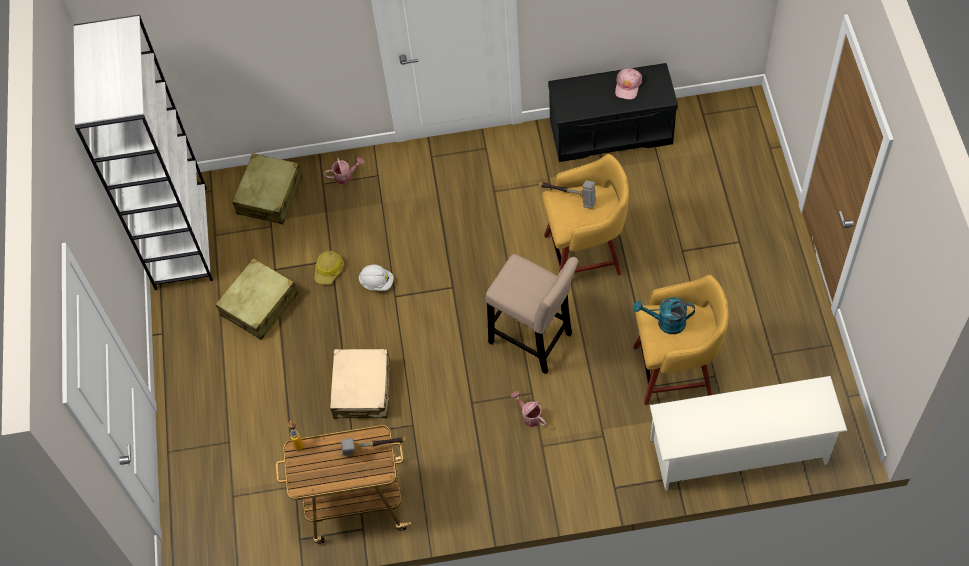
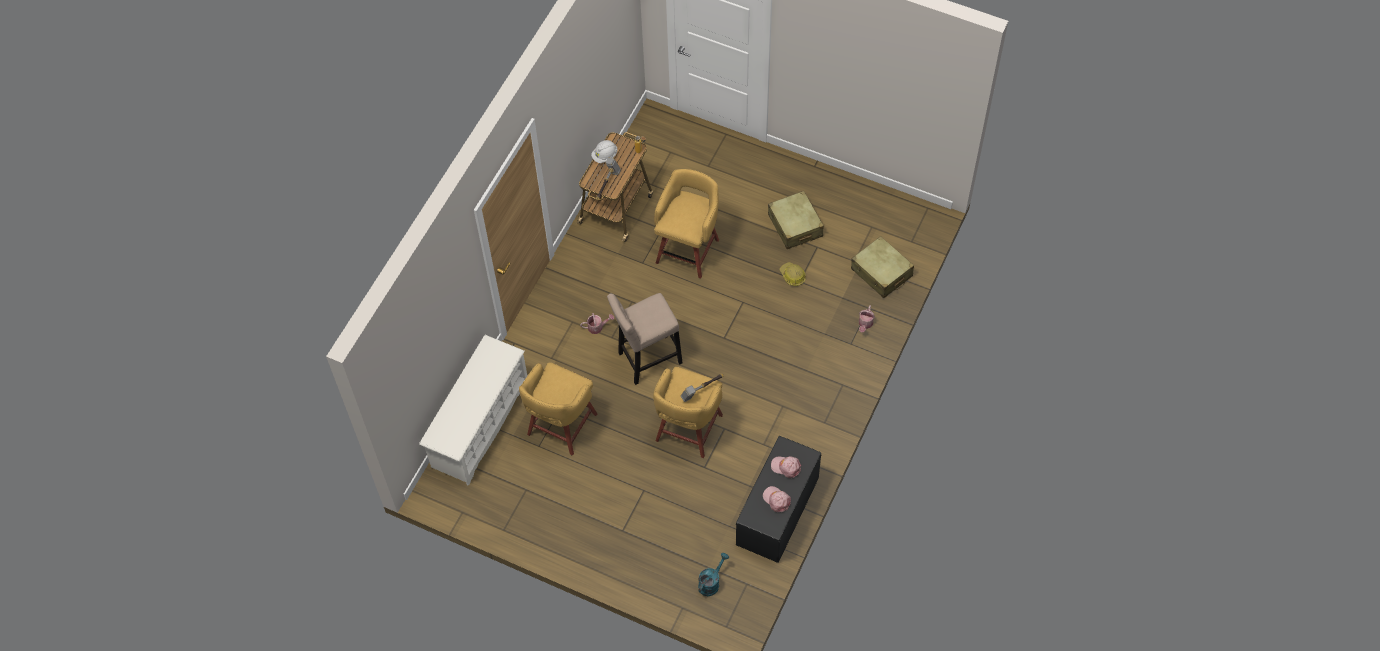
camera: 120 degrees right, 0 degrees up
white bookcase [74,14,213,290] -> none
beige suitcase [330,349,390,419] -> yellow stool [654,169,719,279]
white hard hat [359,265,394,291] -> white hard hat moved to [591,140,618,163]
turquoise watering can [633,297,695,334] -> turquoise watering can moved to [698,553,729,596]
none -> pink cap [771,456,801,478]

